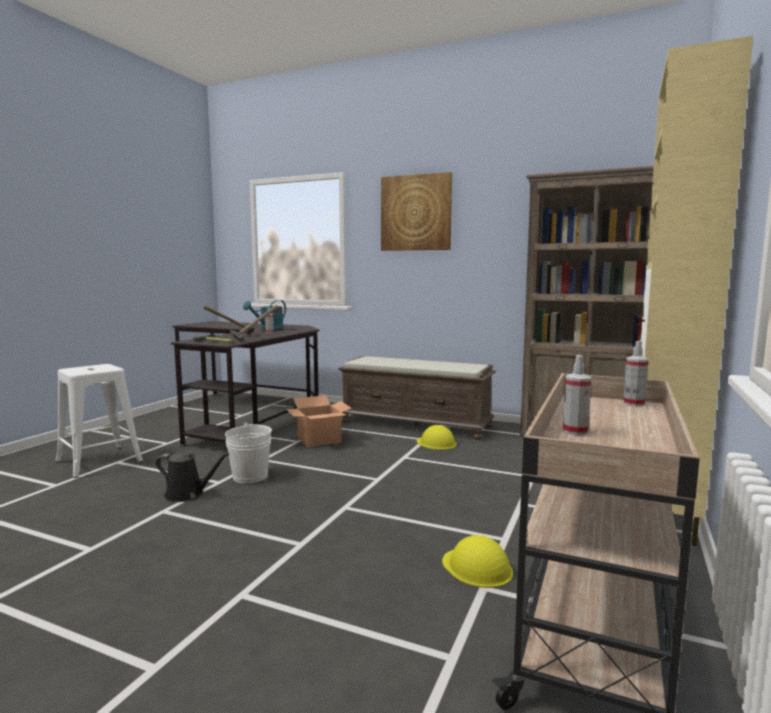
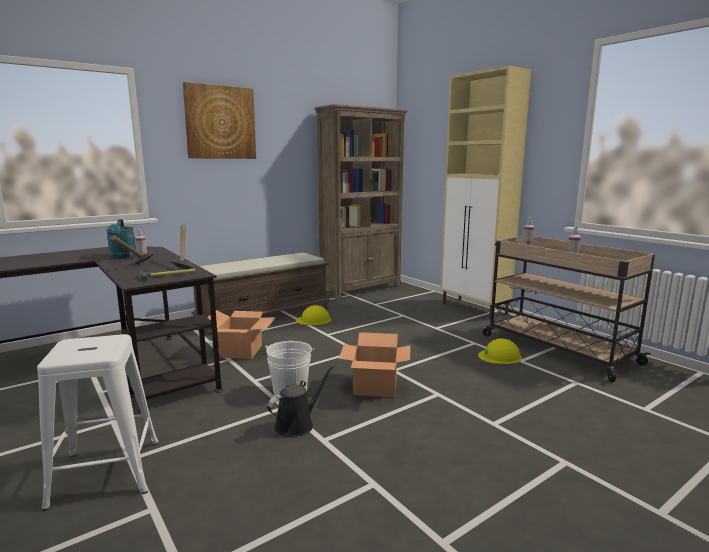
camera: 60 degrees left, 5 degrees up
none -> cardboard box [339,332,410,397]

